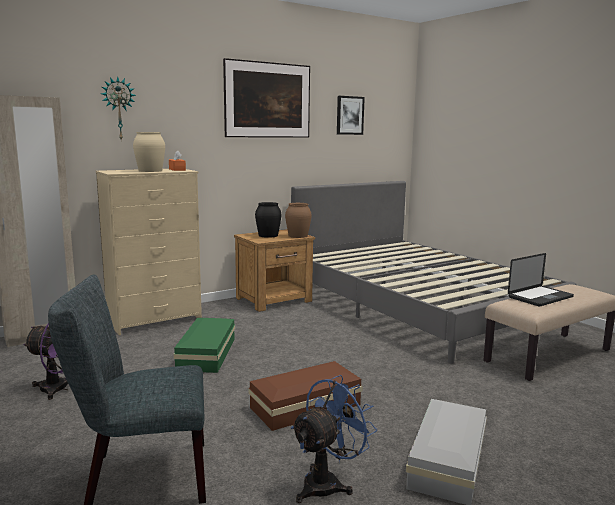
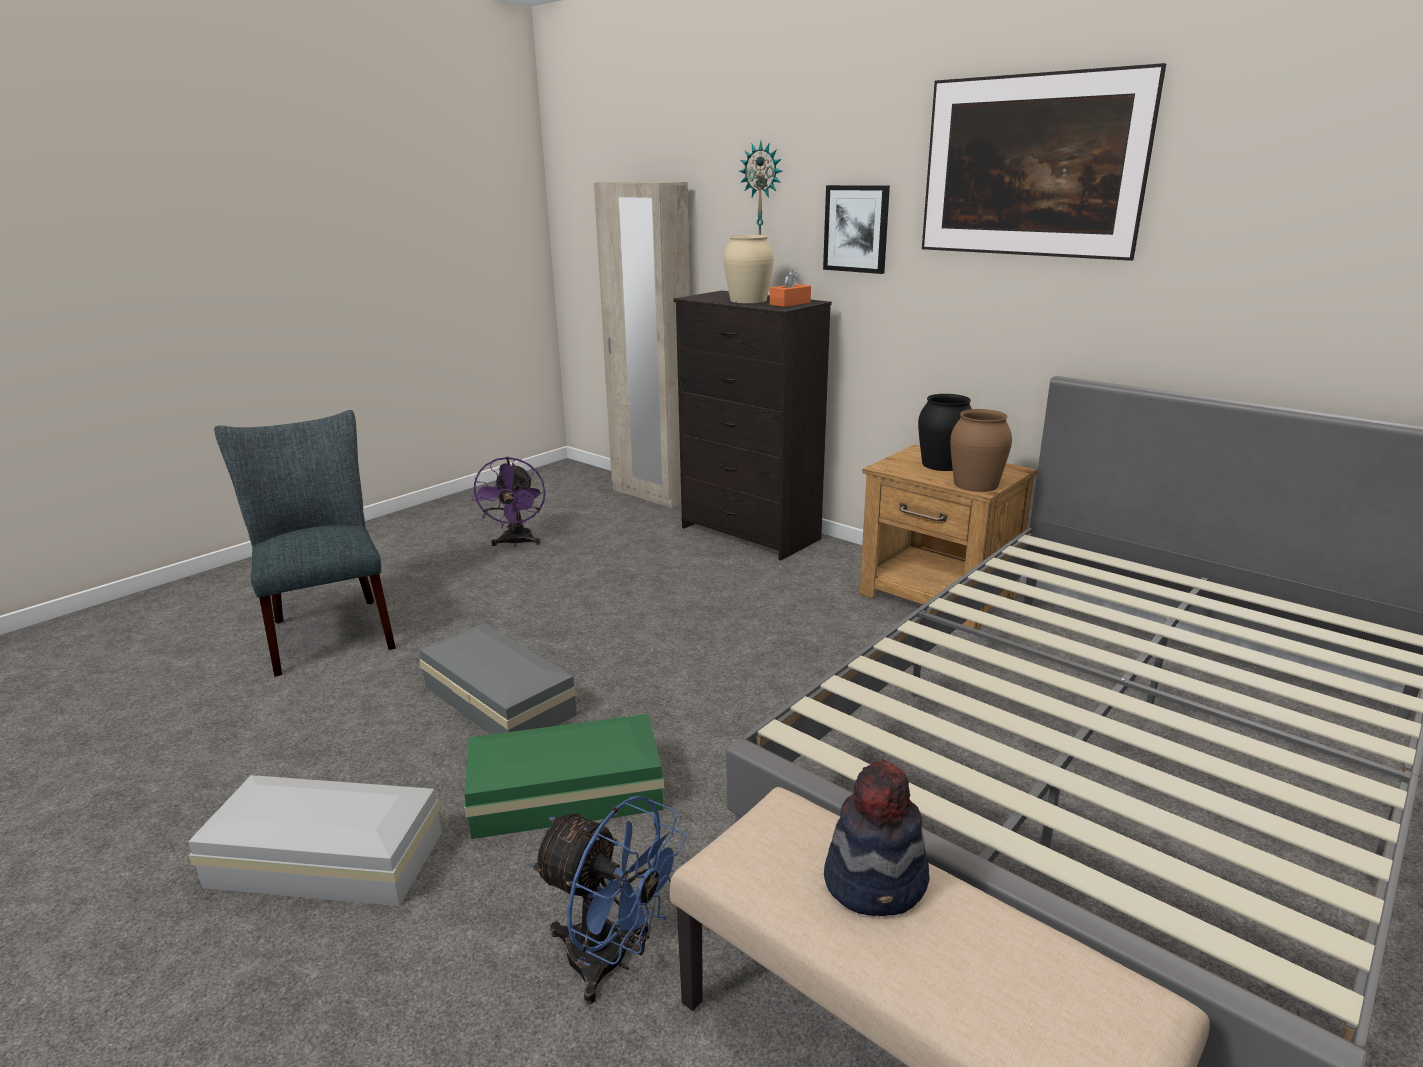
camera: 75 degrees right, 10 degrees up
beige dresser [96,169,202,335] -> black dresser [673,291,832,561]
green storage box [173,318,235,373] -> green storage box moved to [464,714,665,839]
brown storage box [248,361,363,431] -> grey storage box [419,623,577,735]
blue fan [290,375,377,503] -> blue fan moved to [530,796,687,1004]
picture [337,96,365,135] -> picture moved to [823,185,890,274]
laptop [508,253,574,307] -> hat [824,760,930,916]

